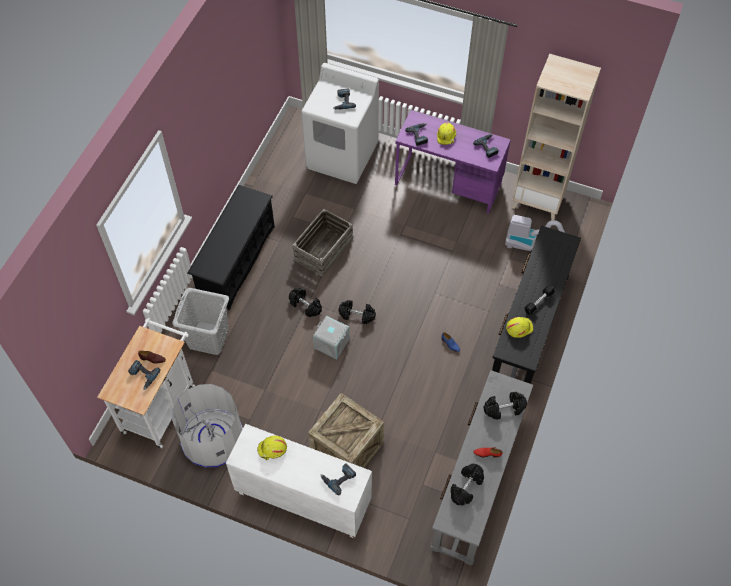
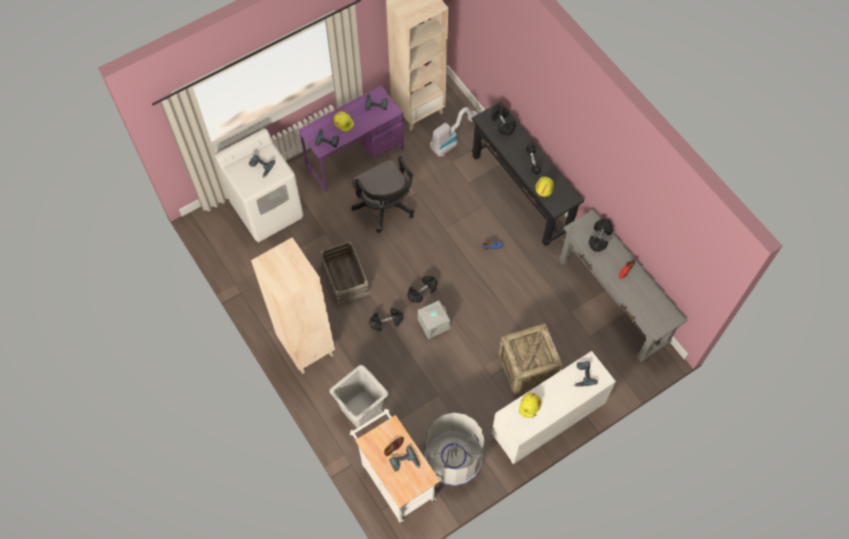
camera: 55 degrees left, 5 degrees up
black shoe rack [187,185,275,310] -> beige bookcase [251,237,335,374]
black dumbbell [451,464,484,506] -> black dumbbell moved to [491,105,516,136]
none -> black office chair [351,156,414,233]

